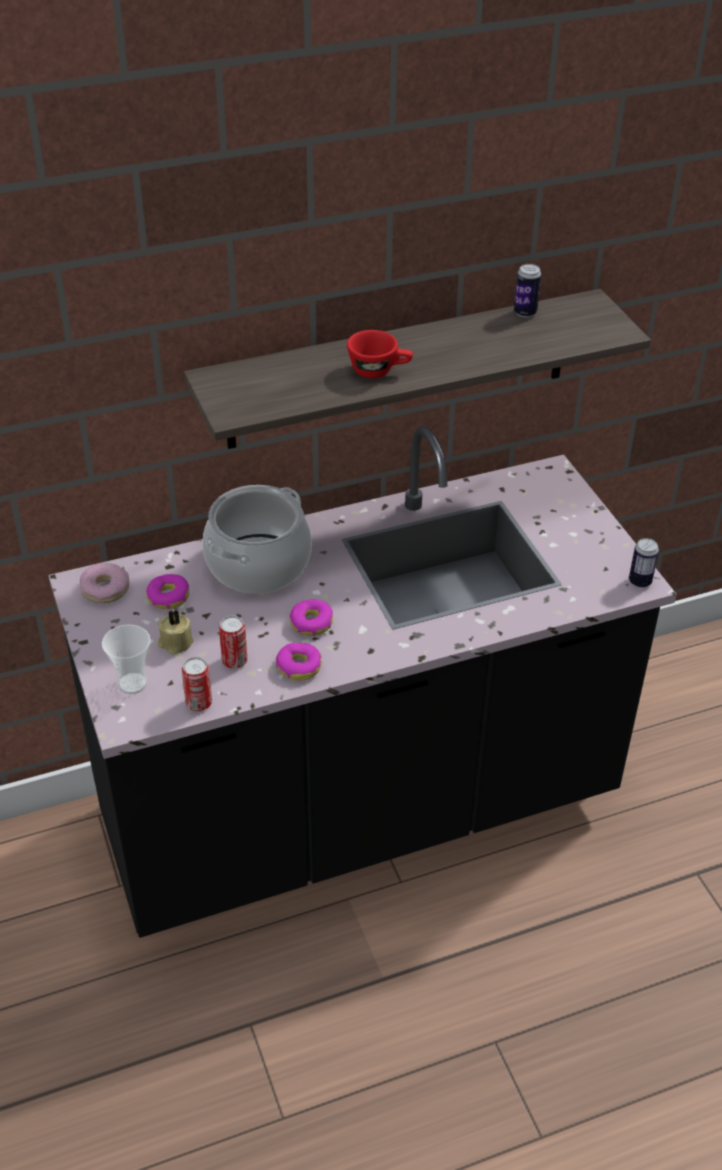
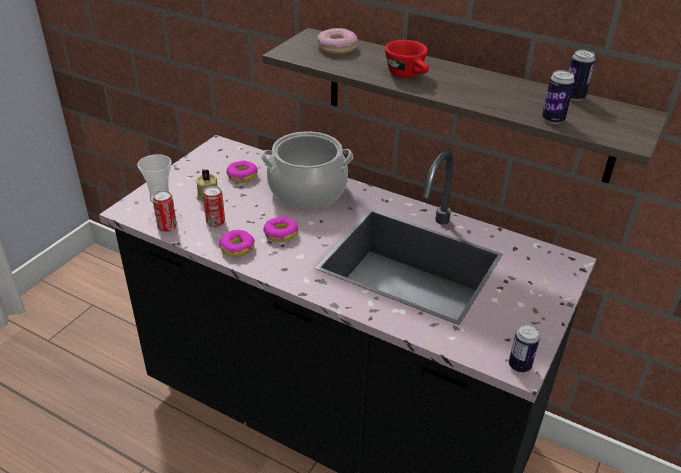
camera: 50 degrees right, 5 degrees down
donut [80,563,130,603] -> donut moved to [317,28,358,54]
none -> can [542,70,575,124]

